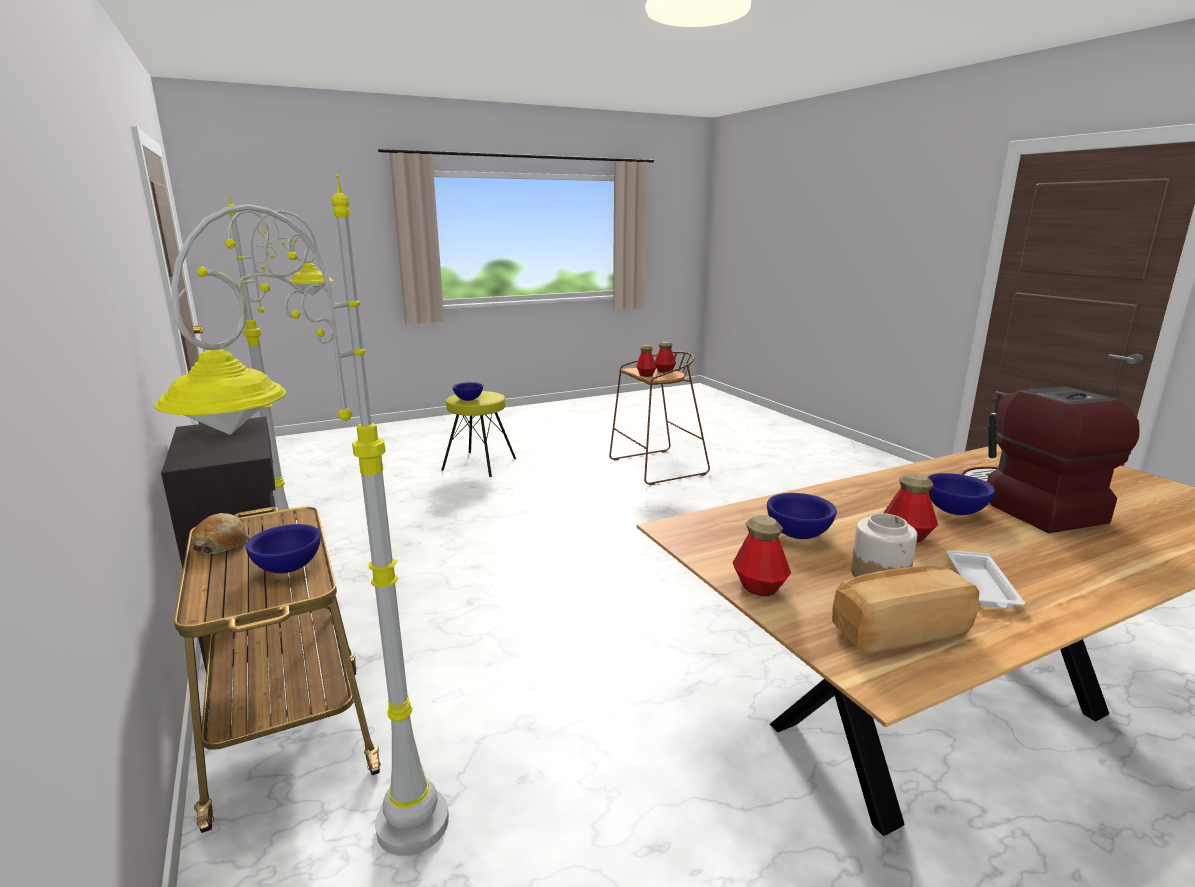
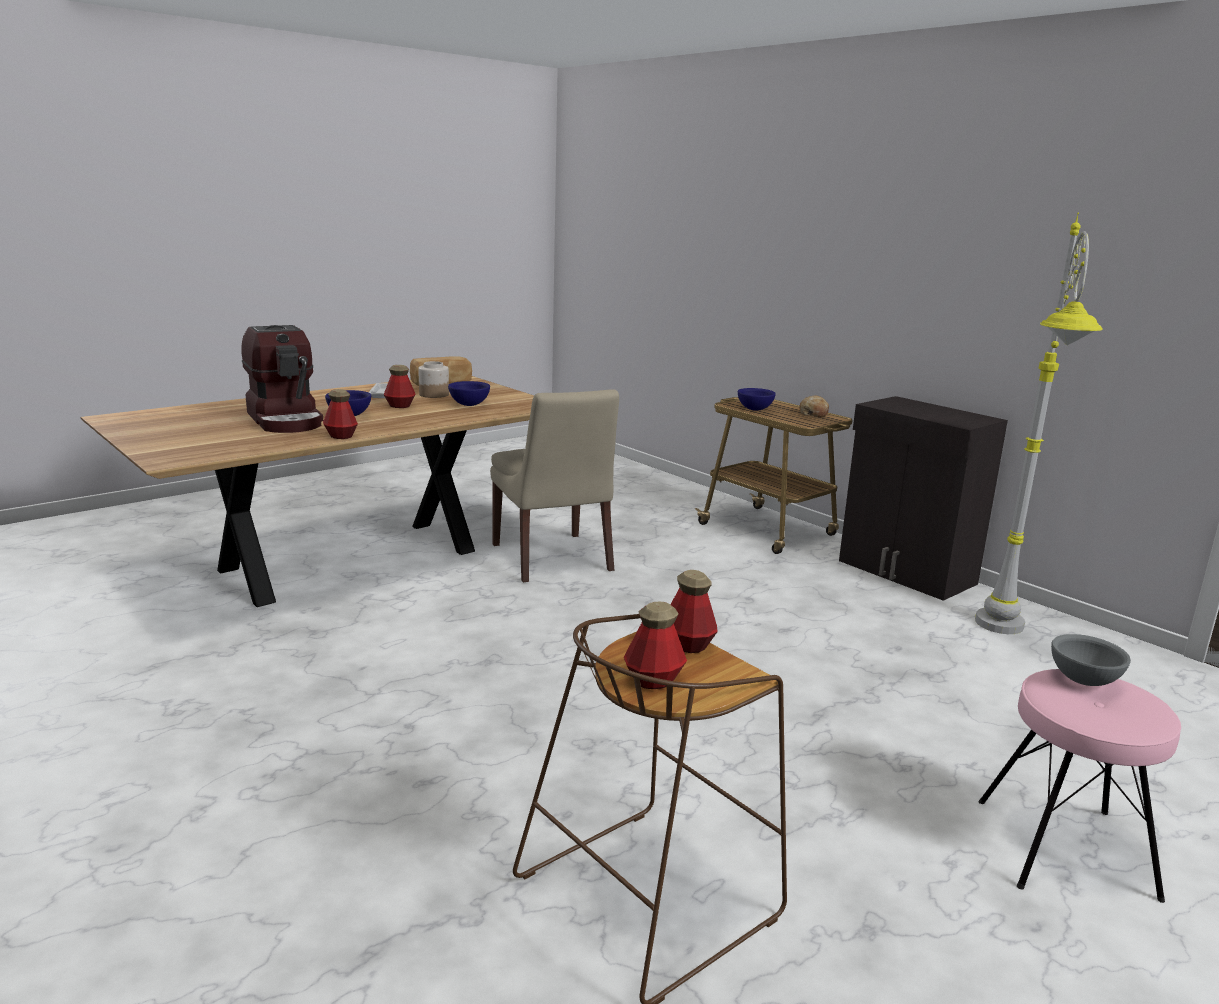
camera: 165 degrees right, 0 degrees up
grey floor lamp [155,174,449,856] -> none
yellow stool [441,391,516,477] -> pink stool [978,669,1181,903]
blue bowl [453,382,483,401] -> grey bowl [1051,634,1131,686]
bottle [733,515,791,596] -> bottle moved to [323,389,358,439]
none -> beige chair [490,389,619,582]

